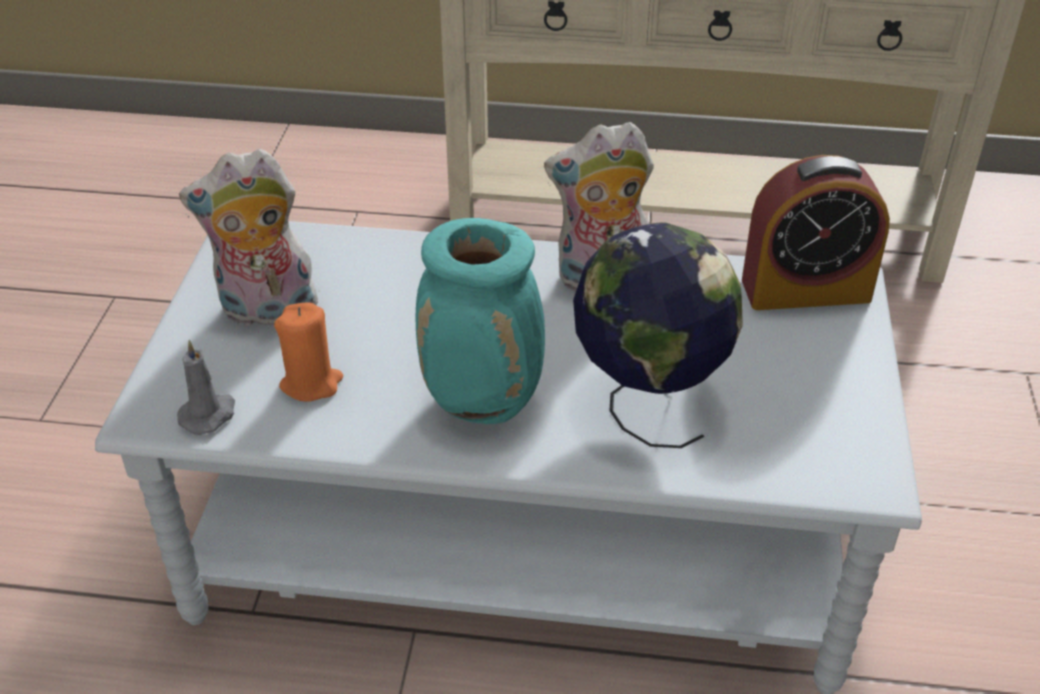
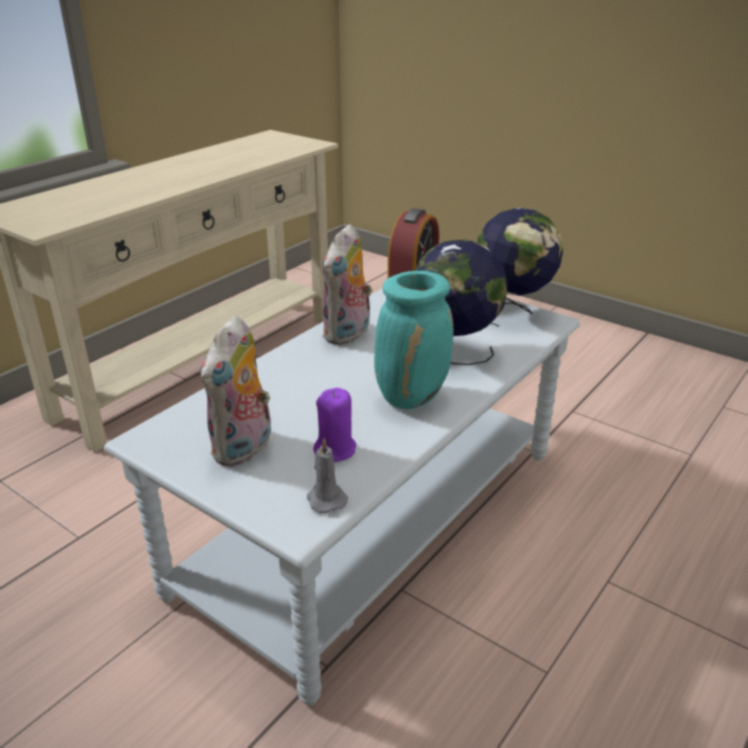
camera: 60 degrees left, 10 degrees down
orange candle [274,302,343,401] -> purple candle [313,388,356,462]
none -> globe [477,208,563,327]

